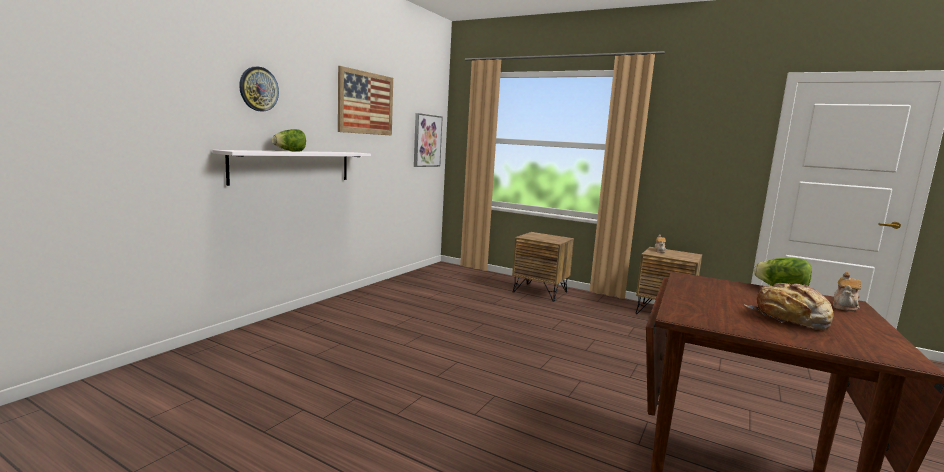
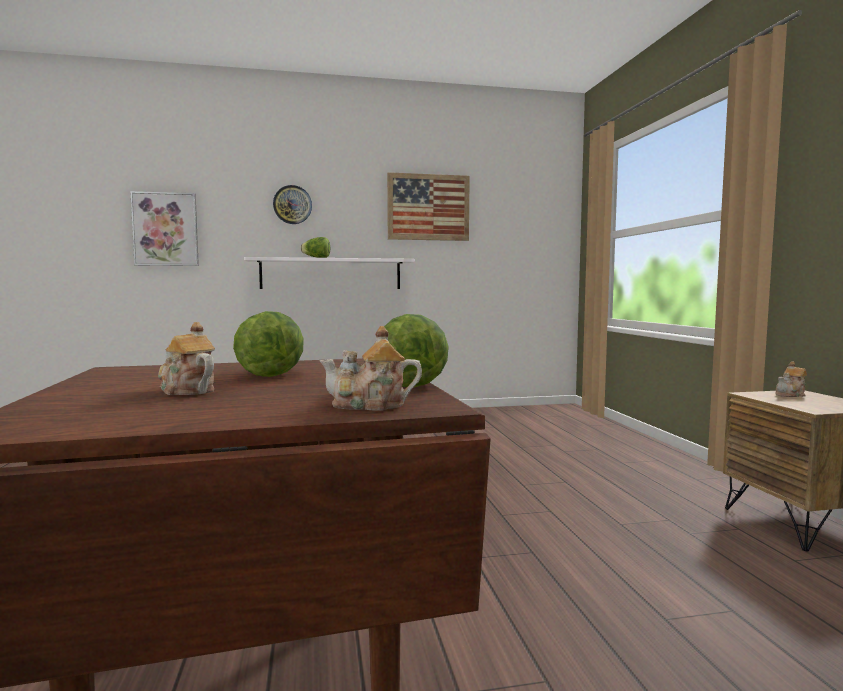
camera: 50 degrees right, 5 degrees down
picture [414,113,443,167] -> picture moved to [130,191,199,266]
brown nightstand [512,232,574,302] -> none
bread [744,283,834,330] -> teapot [158,322,215,395]
none -> lettuce [233,311,304,377]

